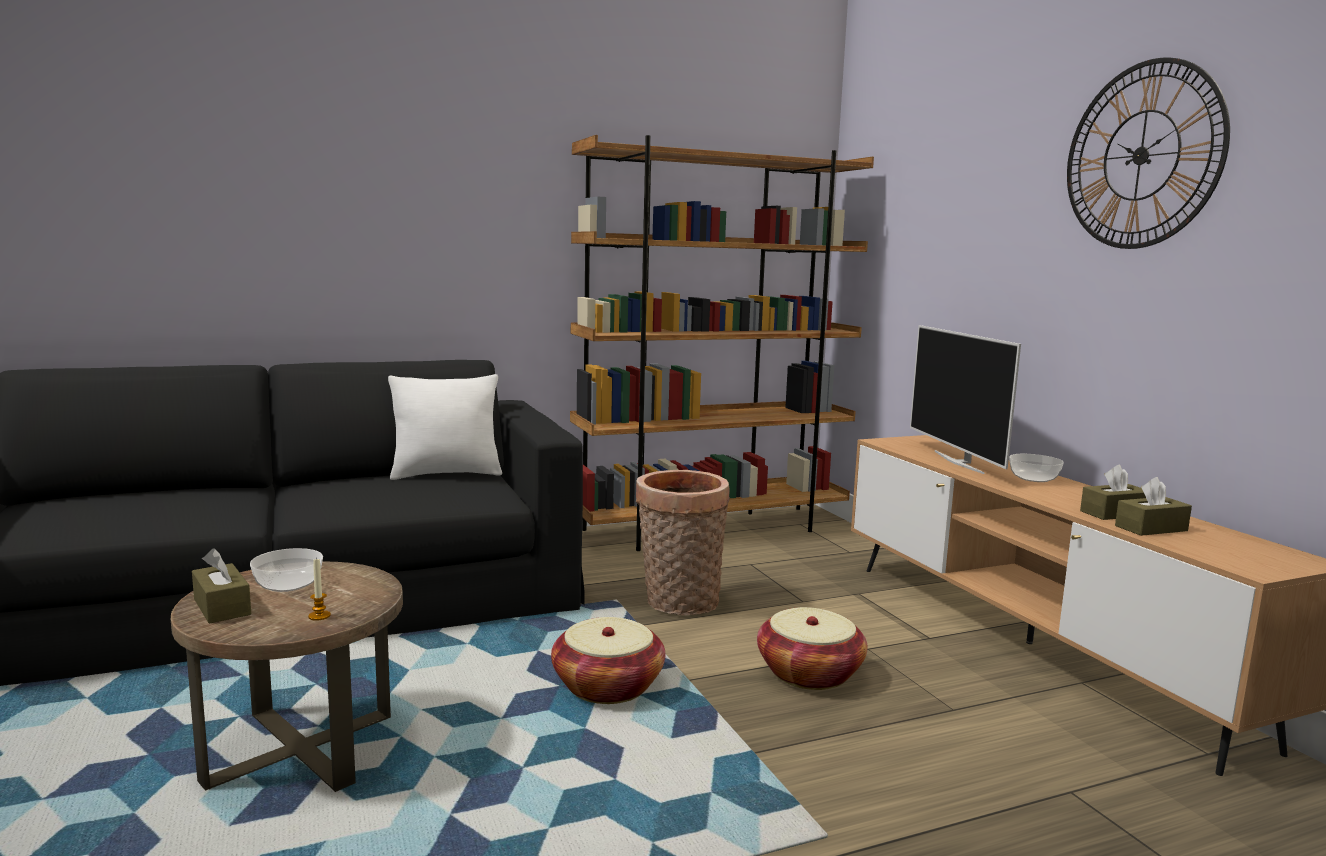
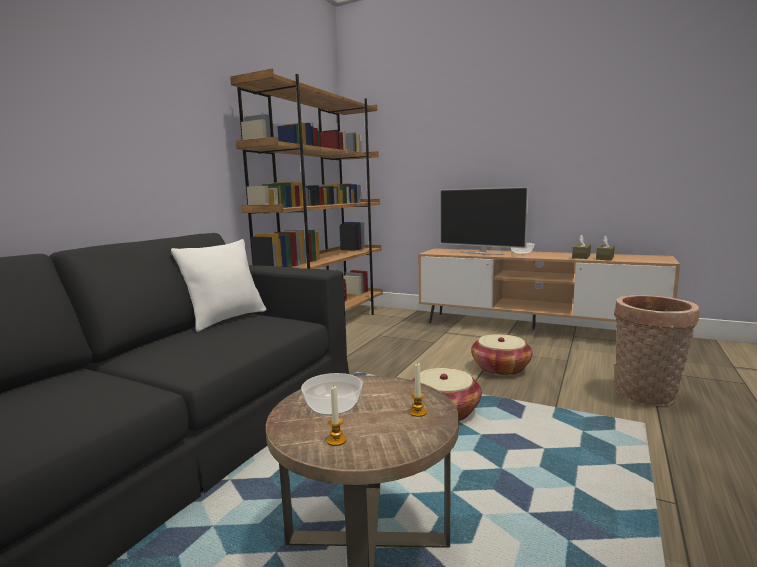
camera: 40 degrees left, 0 degrees up
brown tissue box [192,548,251,624] -> candle [327,385,347,446]
basket [636,470,730,615] -> basket moved to [614,295,699,406]
wall clock [1067,57,1230,249] -> none

